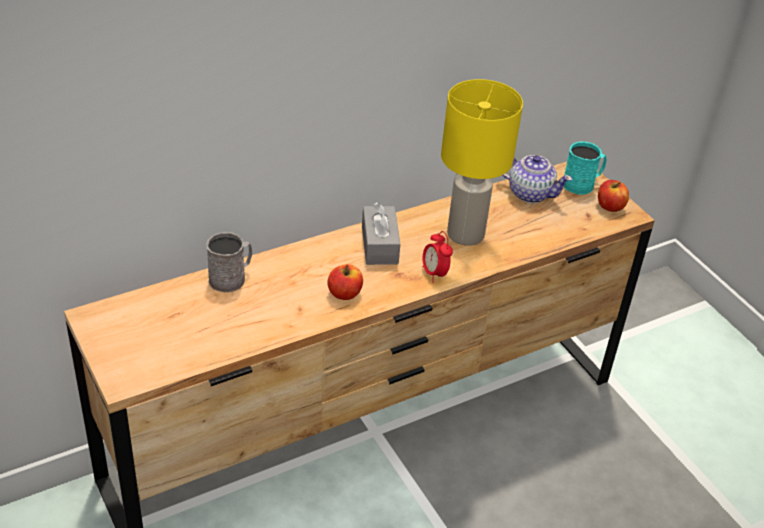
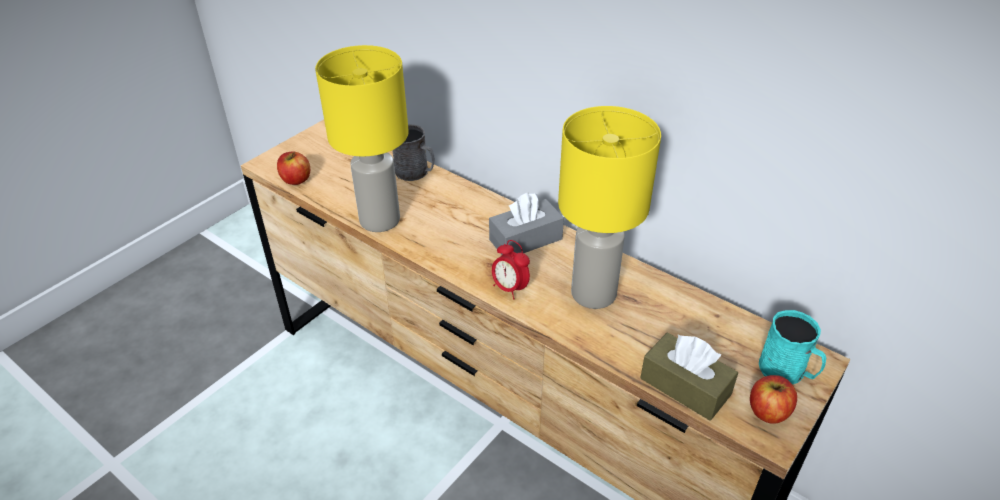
camera: 70 degrees right, 0 degrees up
apple [327,264,363,300] -> apple moved to [277,152,310,185]
alarm clock [422,231,453,283] -> alarm clock turned 90 degrees counterclockwise [492,240,530,300]
teapot [502,155,572,203] -> none
none -> yellow table lamp [315,45,409,232]
none -> brown tissue box [640,332,738,421]

